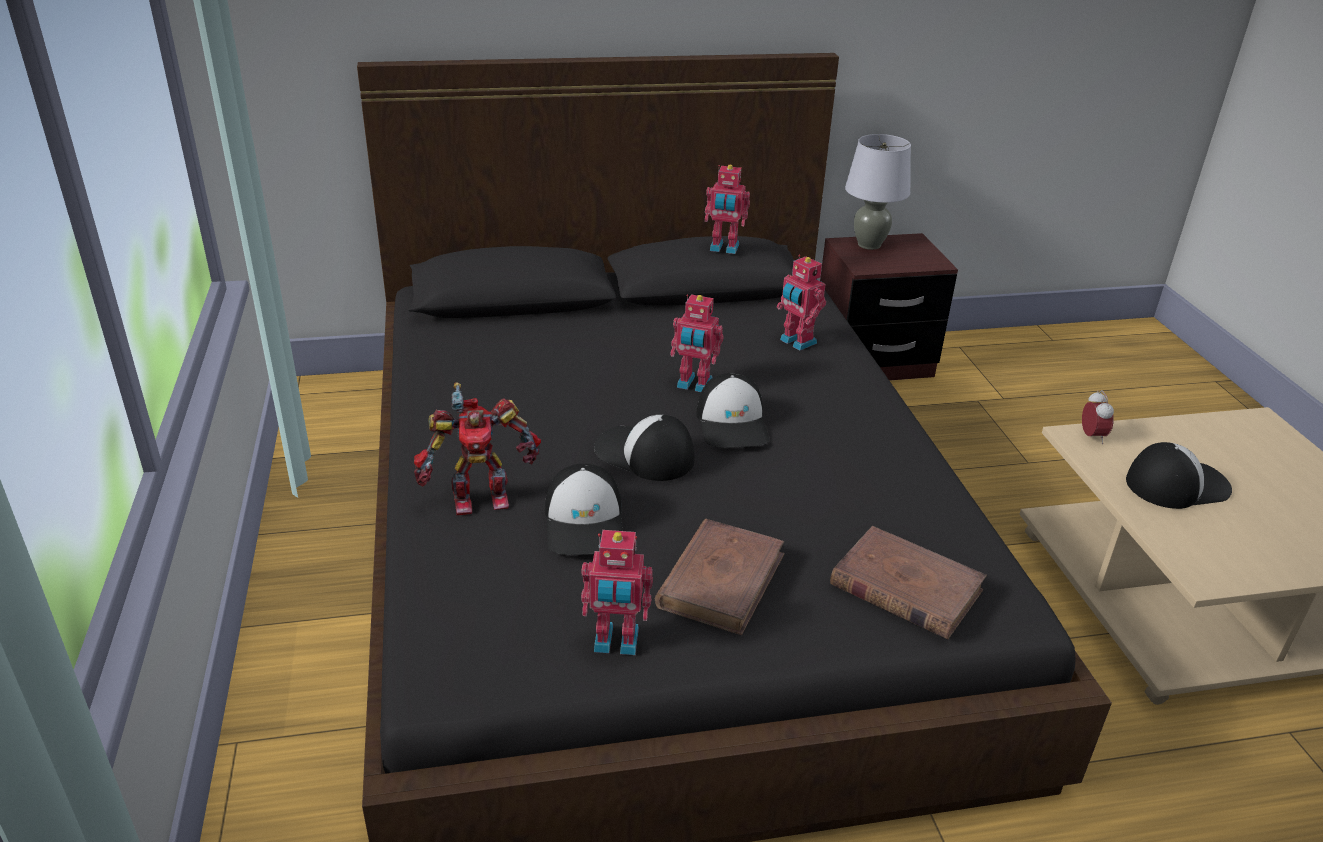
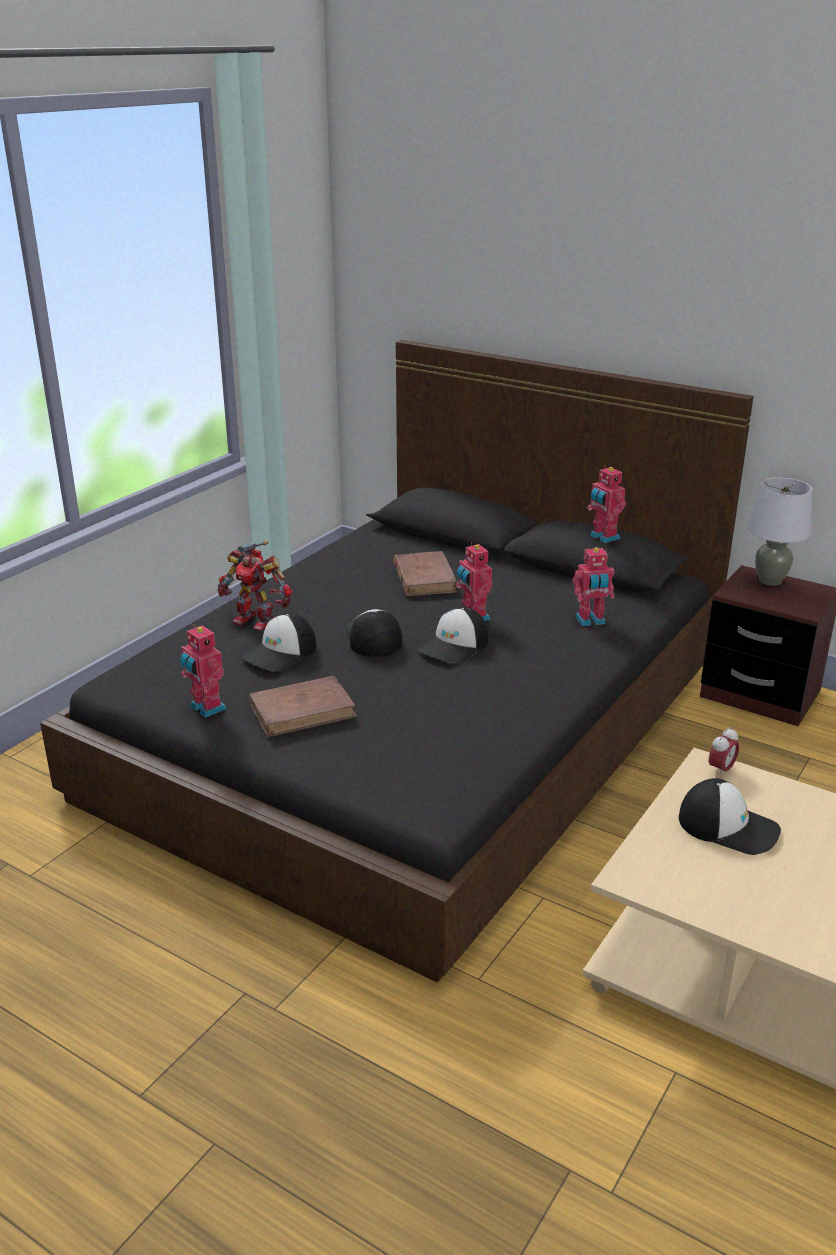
camera: 45 degrees right, 5 degrees down
toy robot [777,255,826,351] -> toy robot turned 105 degrees counterclockwise [573,547,614,626]
brown book [830,526,987,639] -> brown book moved to [393,551,457,596]

